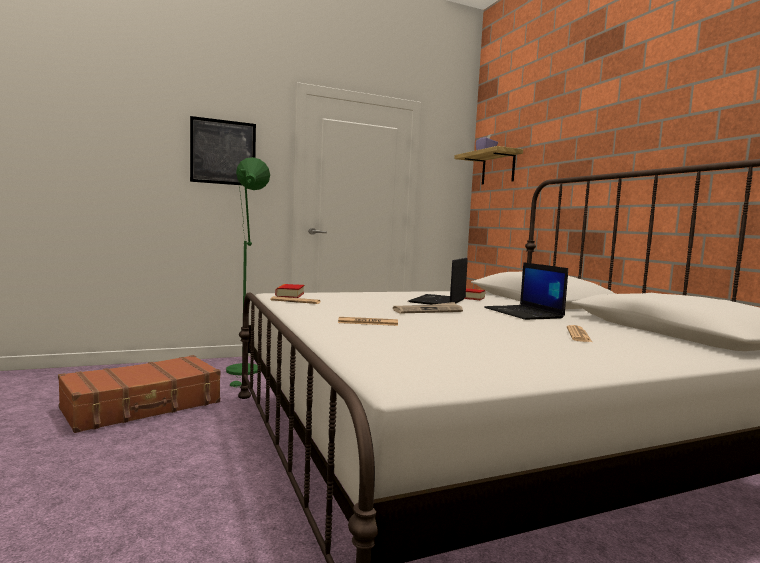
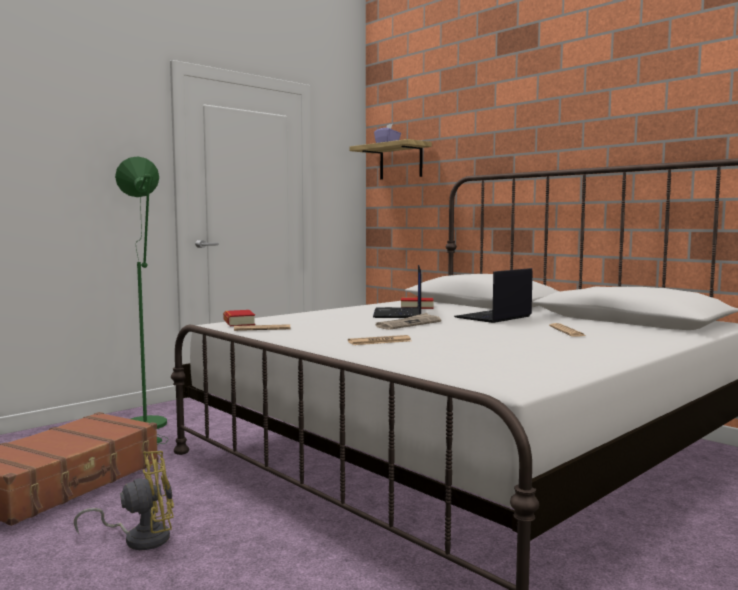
camera: 20 degrees left, 0 degrees up
picture [190,116,256,185] -> none
laptop [484,262,568,320] -> laptop turned 90 degrees clockwise [454,268,532,323]
none -> yellow fan [74,451,174,550]

